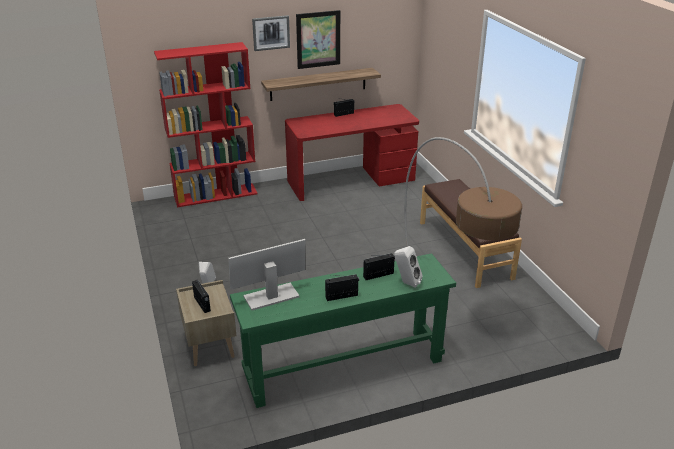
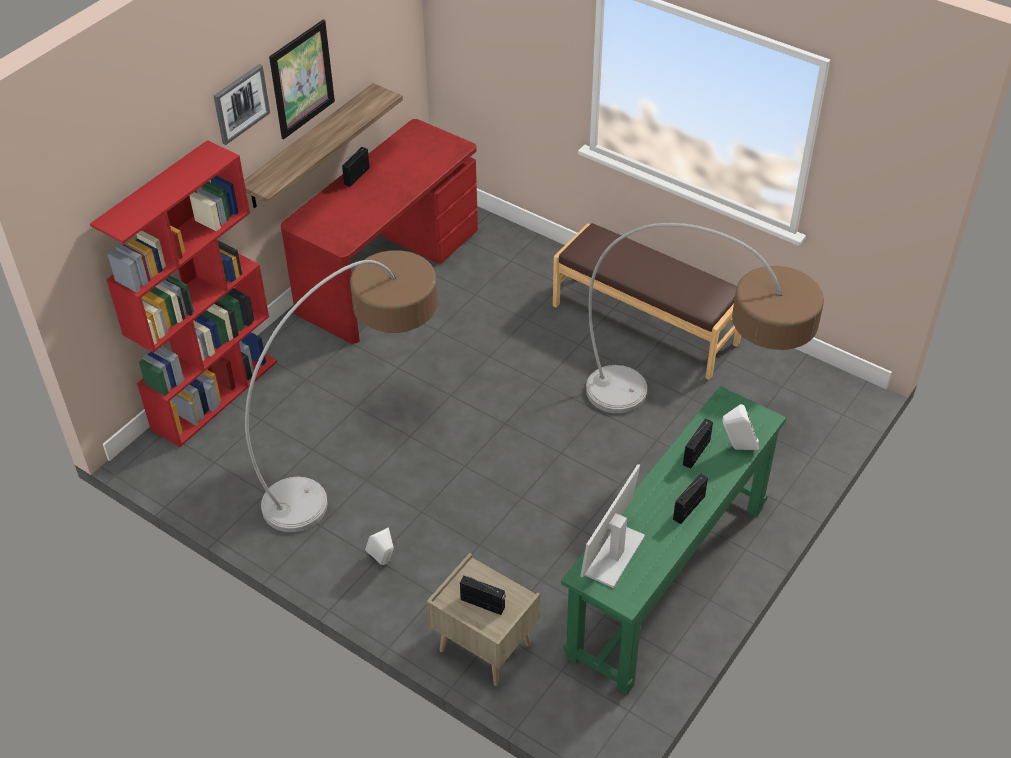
camera: 35 degrees left, 15 degrees up
none -> floor lamp [245,250,438,532]

